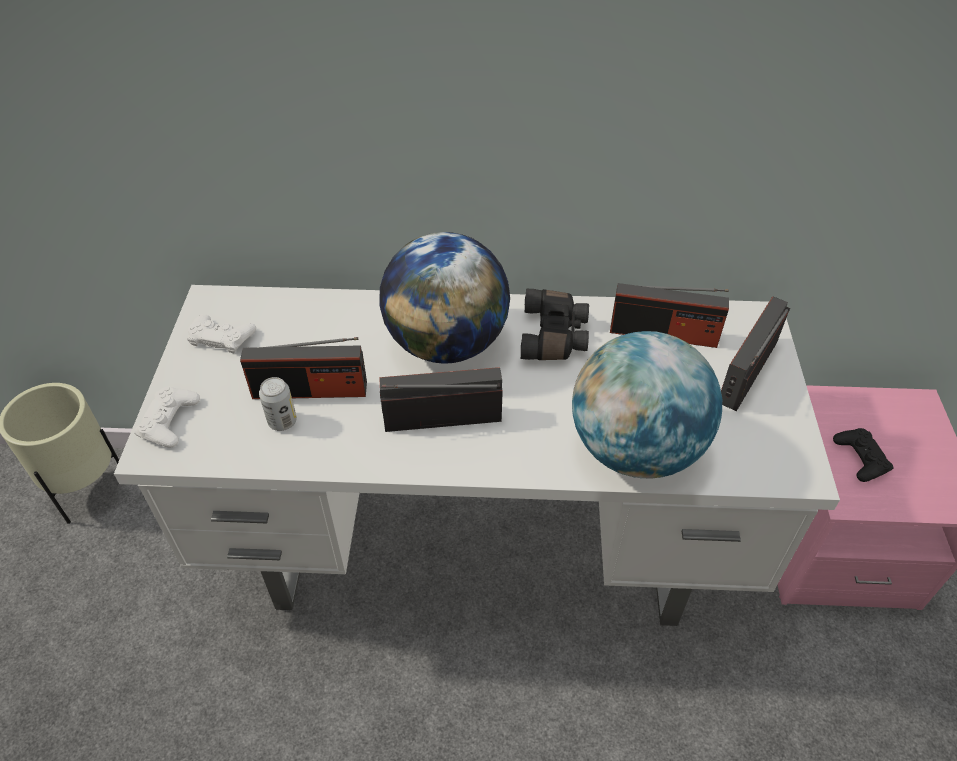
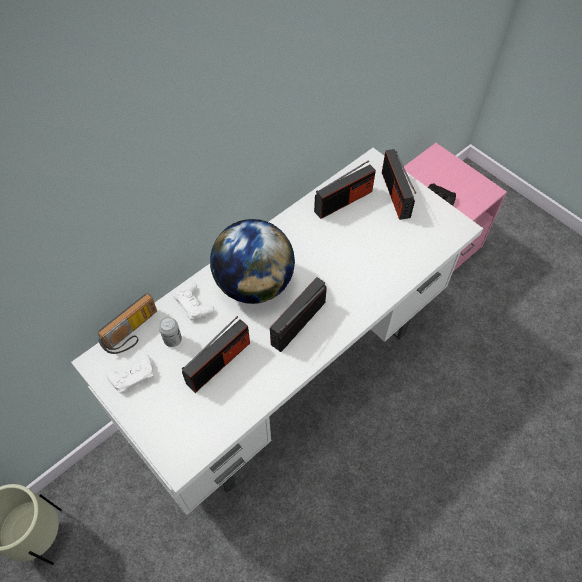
camera: 45 degrees left, 10 degrees up
white game controller [134,387,200,447] -> white game controller moved to [174,282,214,320]
can [259,377,297,431] -> can moved to [159,317,182,347]
black binoculars [521,289,589,360] -> none
globe [572,331,722,479] -> none
none -> radio [98,293,157,354]

